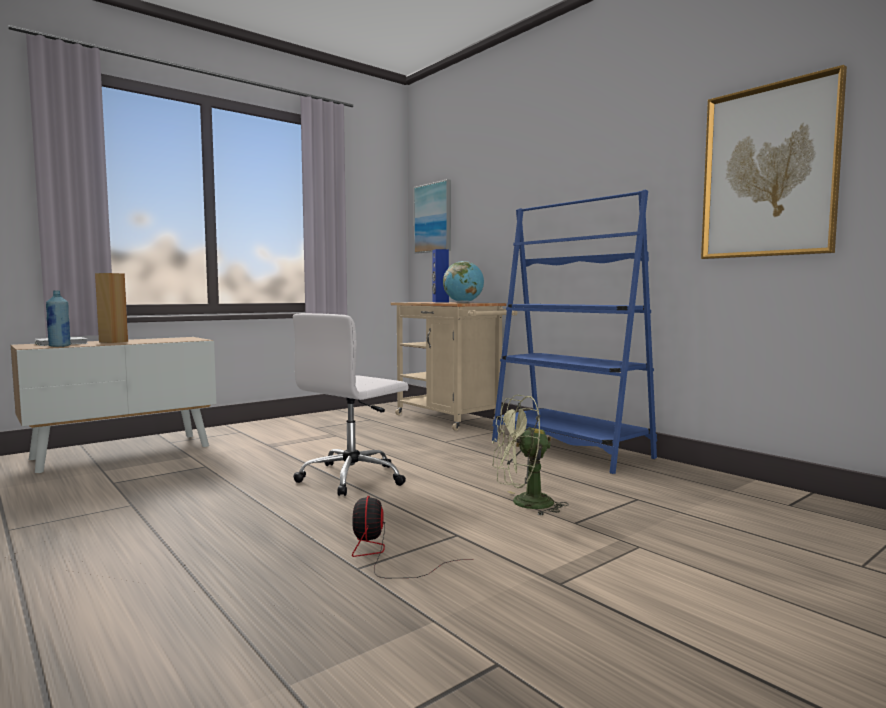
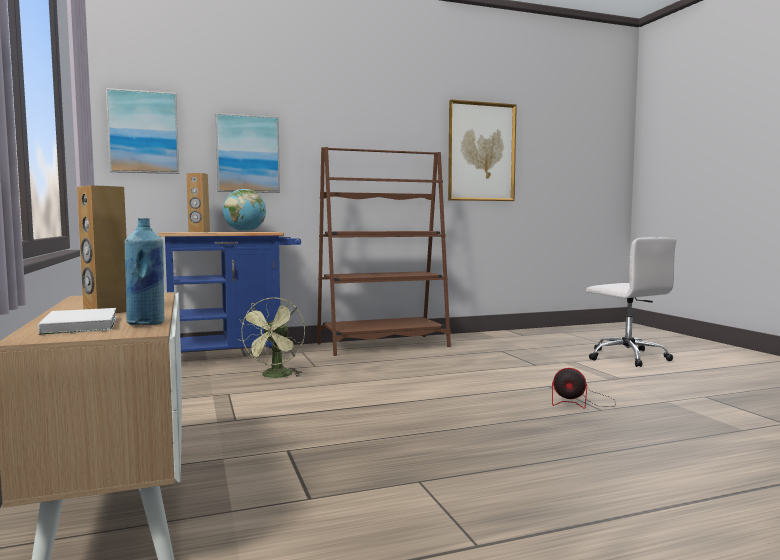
camera: 70 degrees left, 0 degrees up
white office chair [293,313,408,496] -> white office chair moved to [586,237,676,367]
beige cart [391,302,518,431] -> blue cart [158,232,301,354]
blue speaker [432,249,449,302] -> brown speaker [186,173,210,232]
blue bookcase [492,190,657,474] -> brown bookcase [317,147,451,356]
green fan [492,395,569,516] -> green fan moved to [238,297,305,378]
none -> picture [216,113,280,193]

